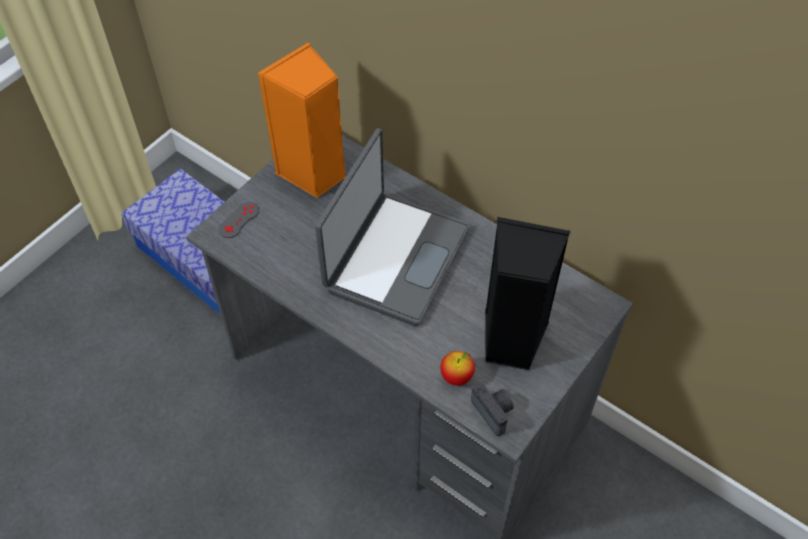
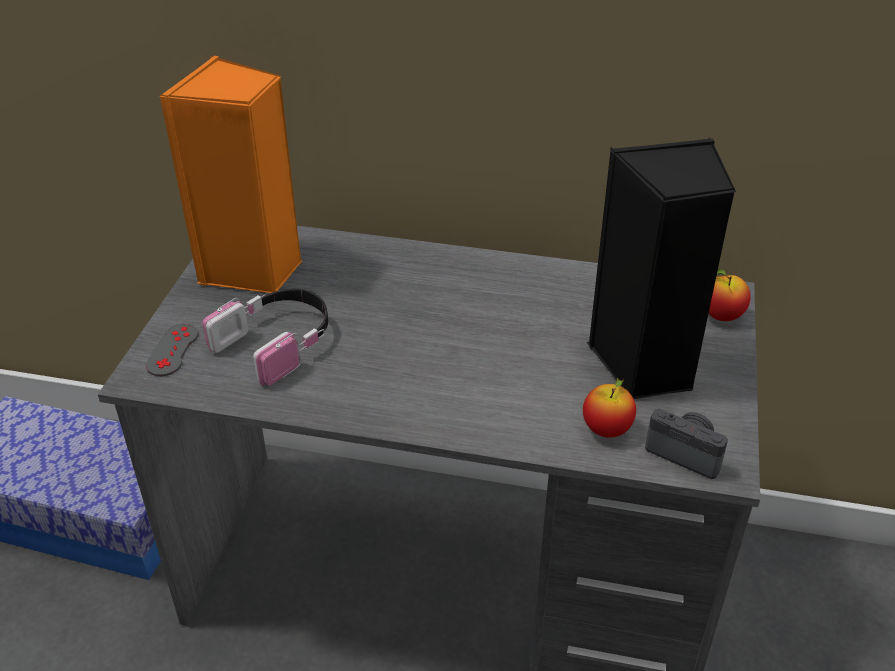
camera: 25 degrees left, 15 degrees down
laptop [315,128,470,326] -> none
none -> headphones [202,289,328,386]
none -> apple [709,269,751,321]

